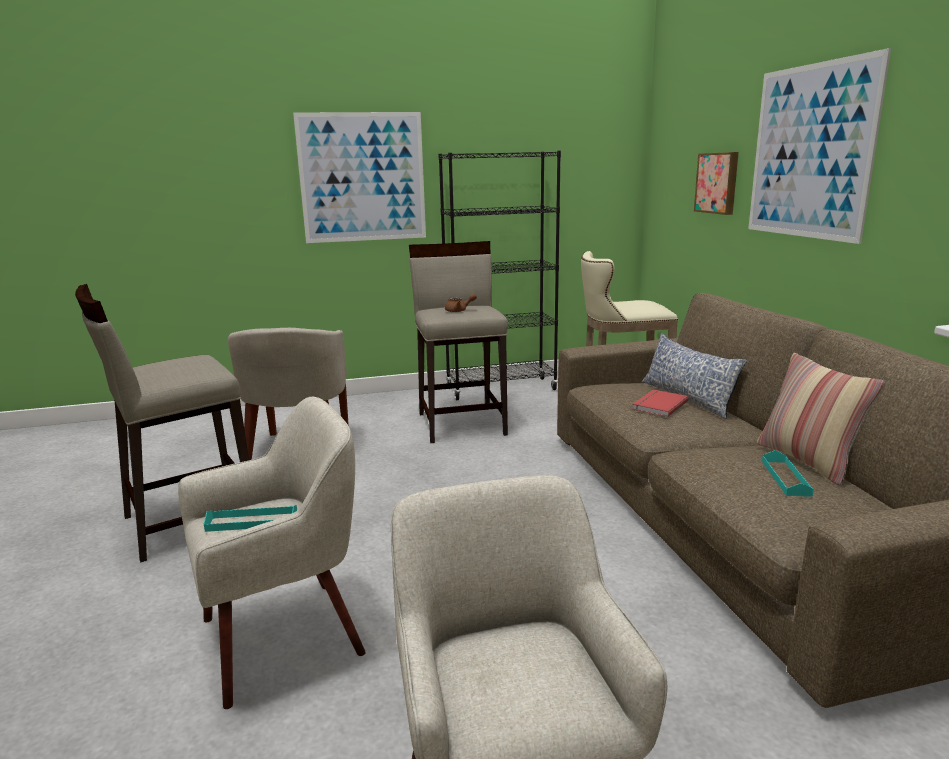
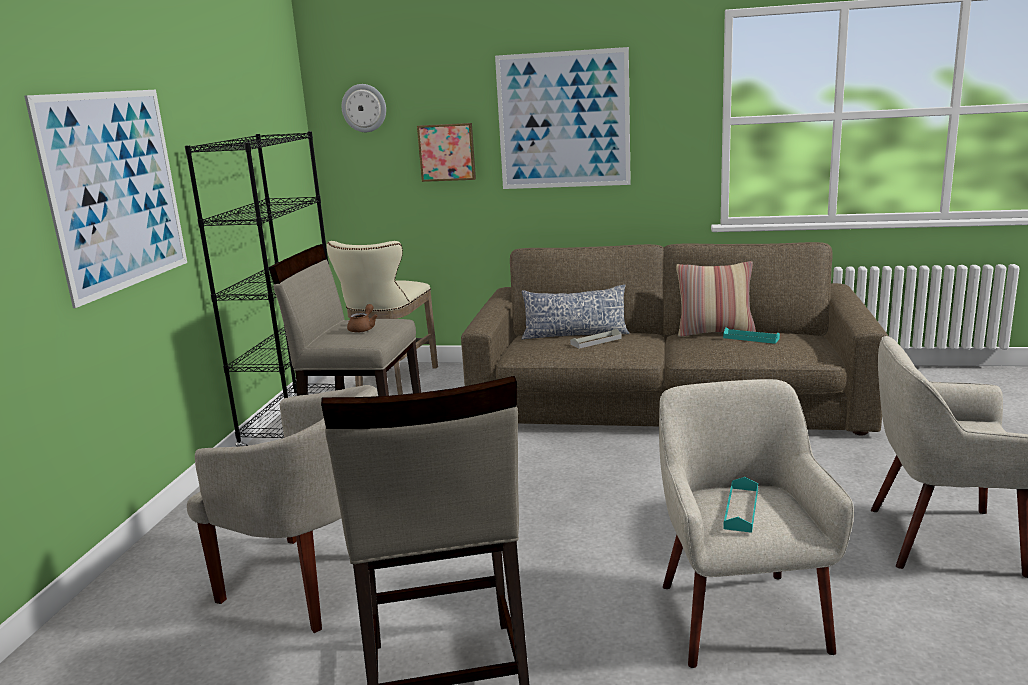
camera: 65 degrees left, 0 degrees up
red book [632,390,689,417] -> grey tray [570,328,622,349]
none -> wall clock [342,84,386,132]

